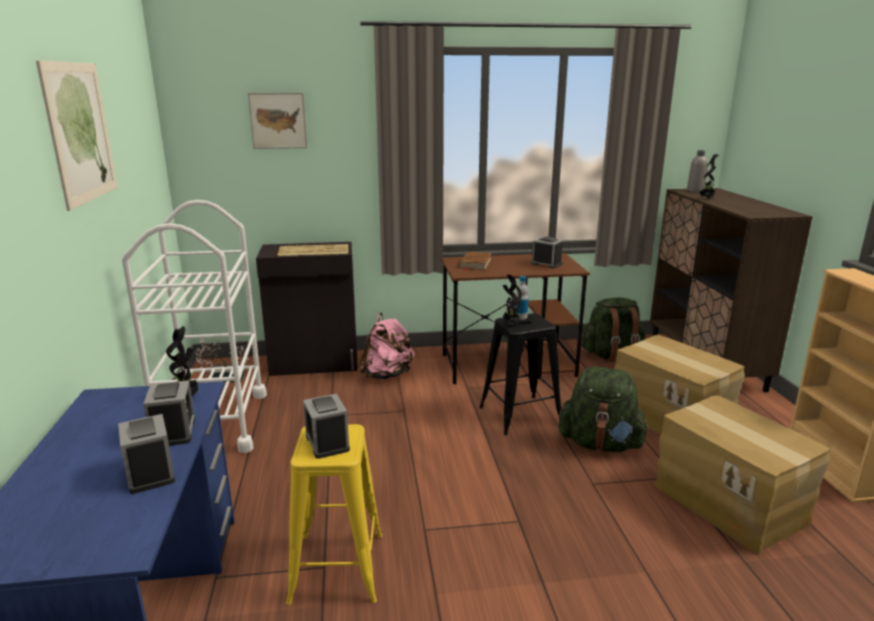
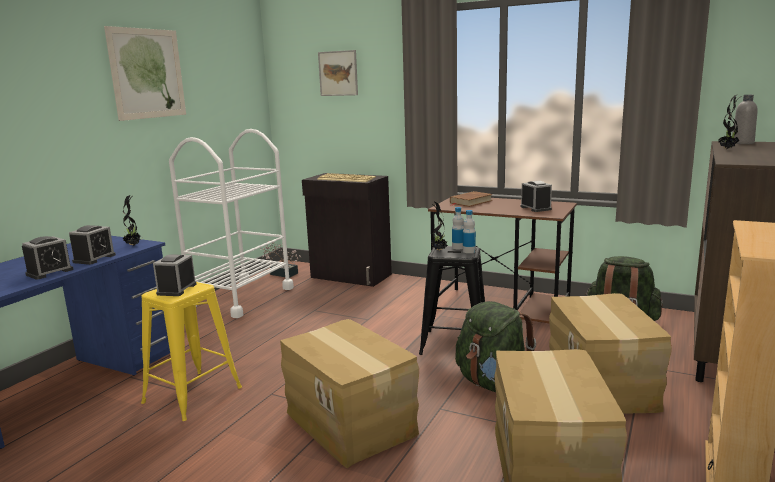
camera: 35 degrees right, 5 degrees down
alarm clock [118,414,175,494] -> alarm clock turned 150 degrees counterclockwise [22,236,73,280]
pink backpack [359,313,415,379] -> none
none -> cardboard box [280,319,419,468]
none -> bottle [463,210,476,253]

